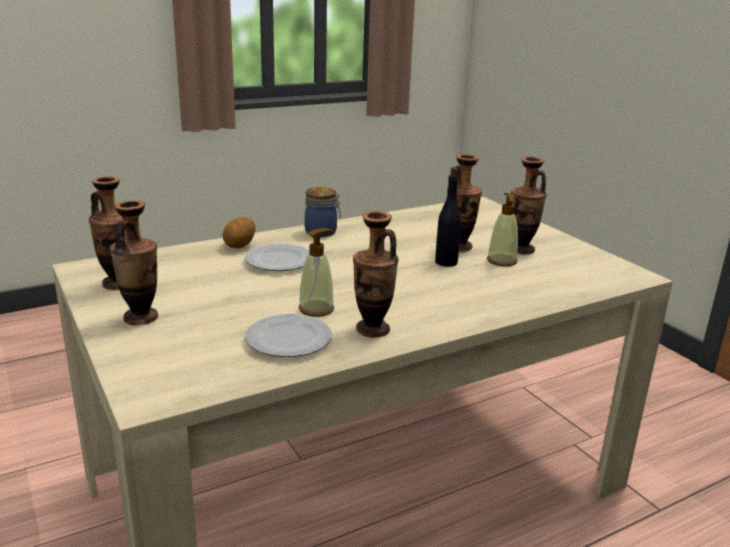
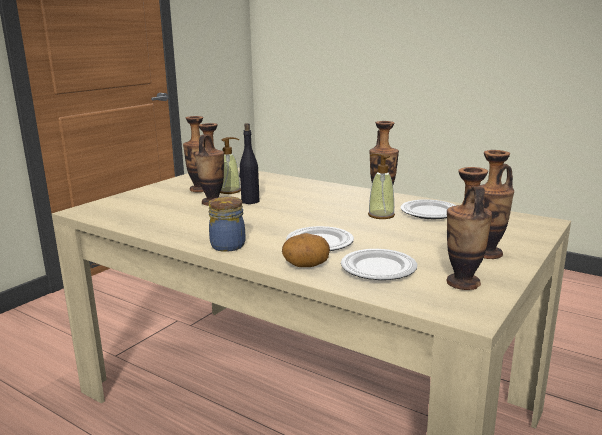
camera: 115 degrees left, 5 degrees down
none -> plate [341,249,417,280]

